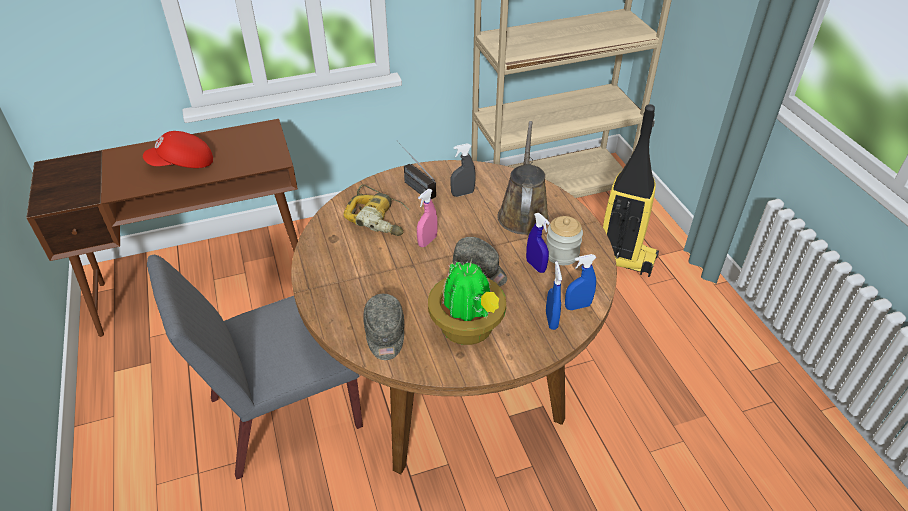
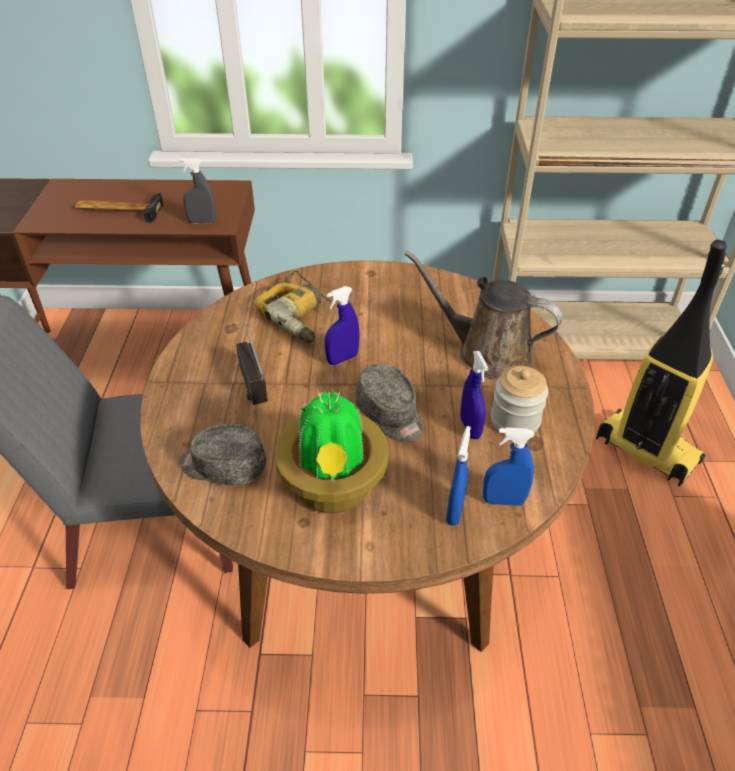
camera: 20 degrees right, 0 degrees up
red cap [143,131,213,168] -> hammer [75,193,163,222]
grey cap [363,294,404,360] -> grey cap turned 90 degrees clockwise [179,424,266,486]
radio [397,141,436,199] -> radio moved to [236,303,268,405]
pink spray bottle [417,189,437,247] -> blue spray bottle [325,286,360,365]
grey spray bottle [450,143,476,197] -> grey spray bottle moved to [179,158,216,224]
brown watering can [497,121,549,235] -> brown watering can turned 90 degrees counterclockwise [405,251,562,379]

